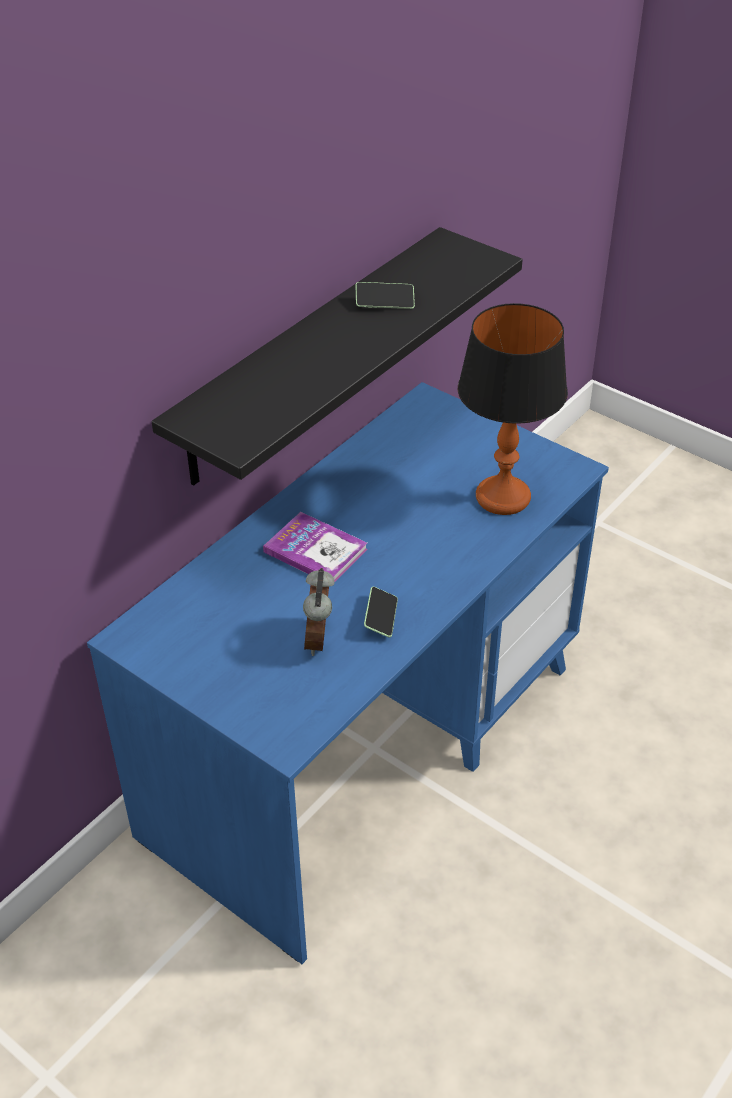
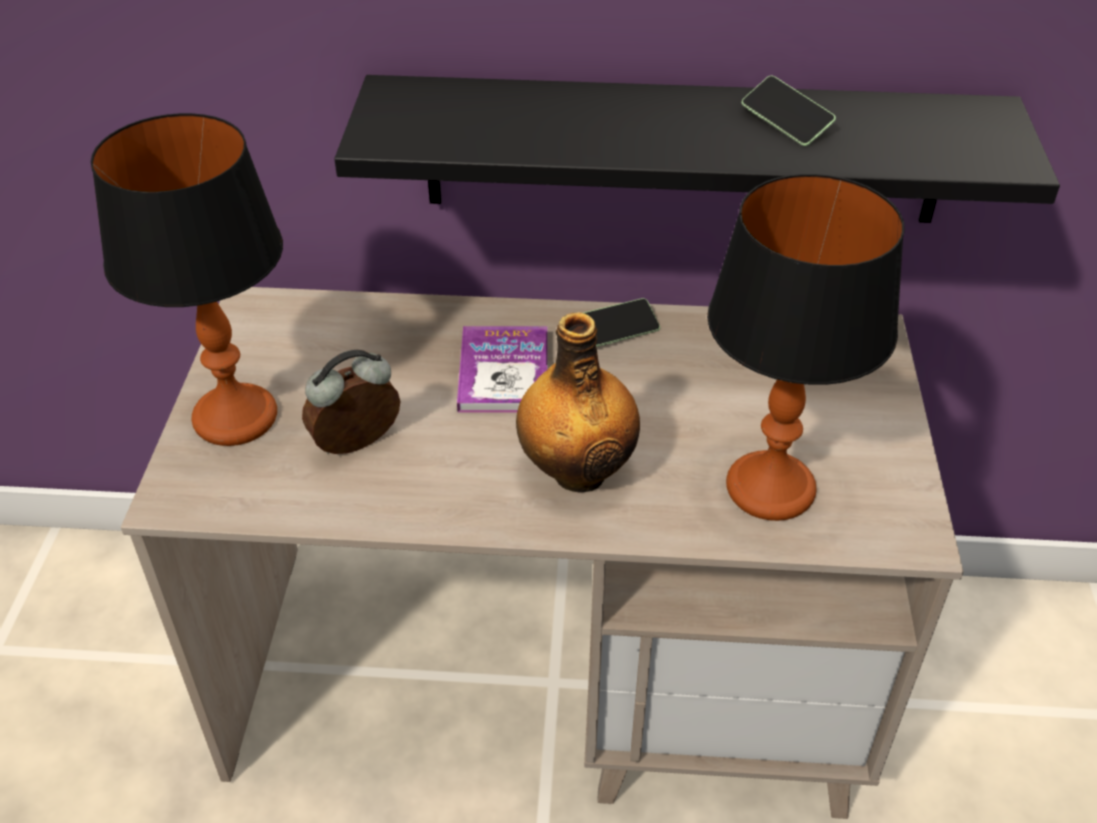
camera: 55 degrees right, 0 degrees up
blue desk [87,382,609,964] -> beige desk [121,287,964,819]
phone [364,587,398,637] -> phone moved to [584,298,660,347]
none -> table lamp [91,113,283,446]
none -> bottle [516,312,640,493]

